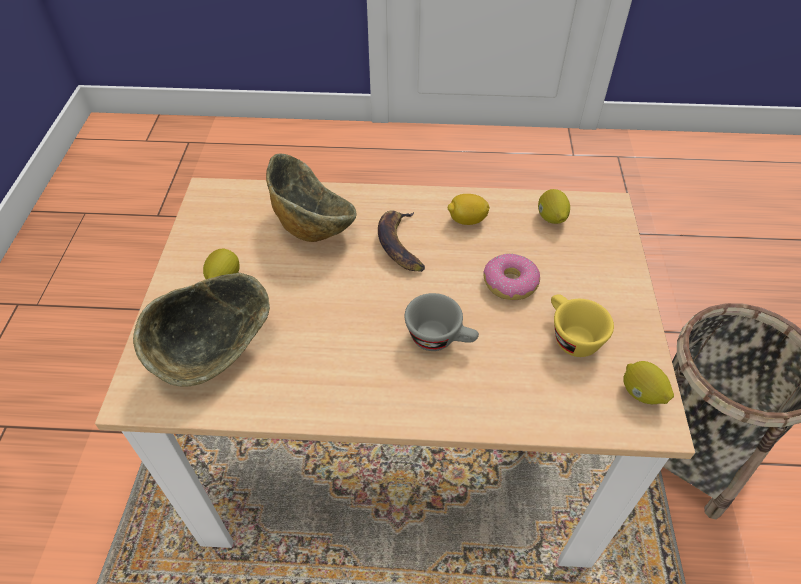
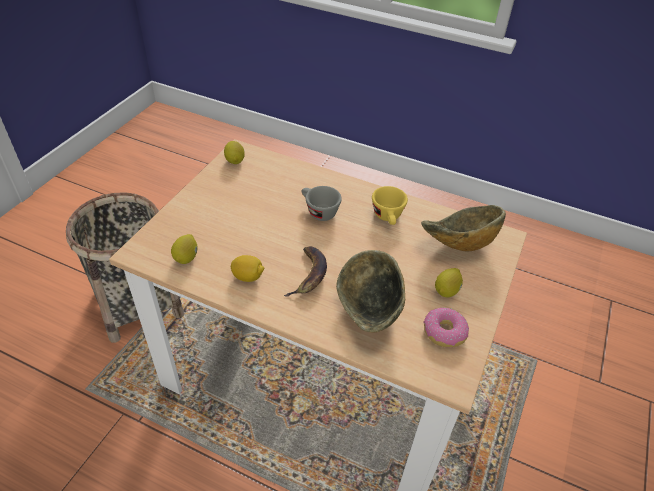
camera: 160 degrees left, 5 degrees down
donut [483,254,540,300] -> donut moved to [423,308,469,347]
yellow cup [551,294,614,357] -> yellow cup moved to [372,186,408,225]

